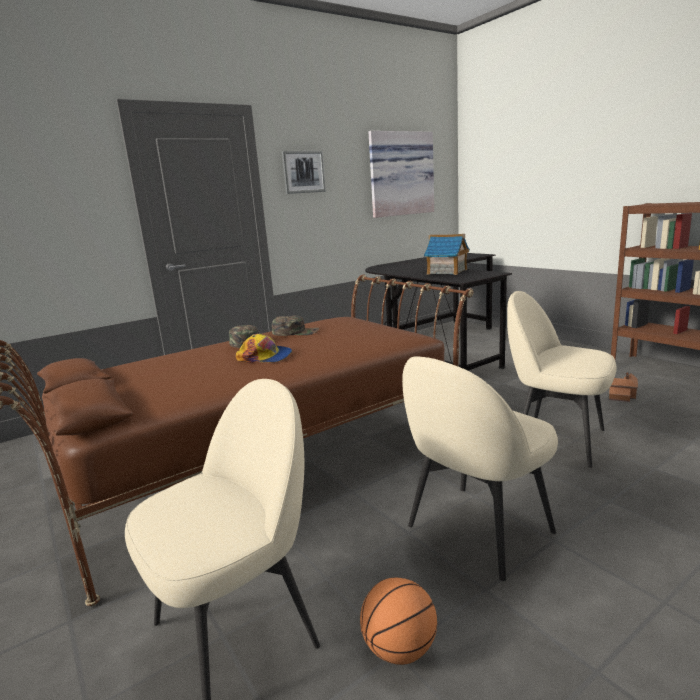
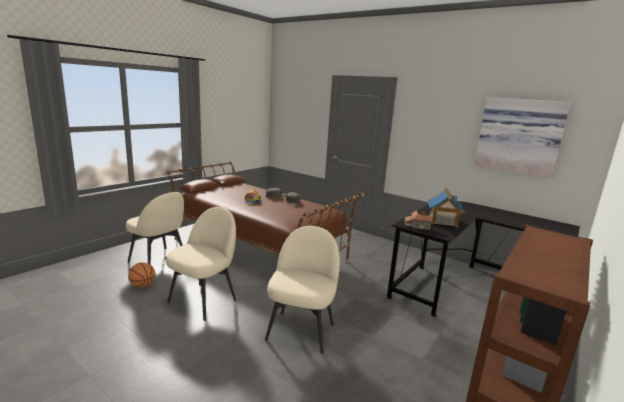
camera: 70 degrees right, 0 degrees up
picture [282,151,326,194] -> none
beige chair [402,356,558,581] -> beige chair turned 90 degrees clockwise [166,207,236,321]
toy house [608,372,638,402] -> toy house moved to [404,211,432,230]

